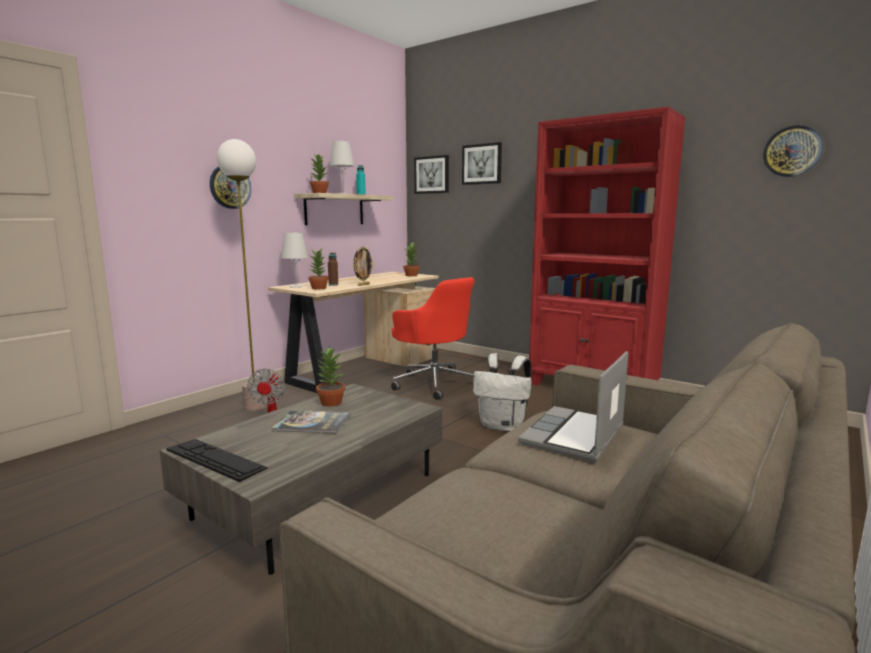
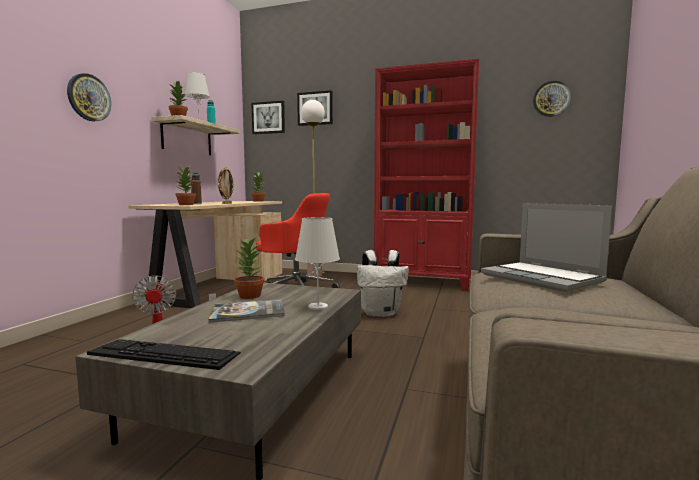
camera: 20 degrees left, 5 degrees down
floor lamp [217,139,267,411] -> floor lamp moved to [301,100,325,277]
white table lamp [281,233,308,288] -> white table lamp moved to [295,217,340,310]
laptop [518,351,628,462] -> laptop turned 45 degrees counterclockwise [481,203,612,292]

